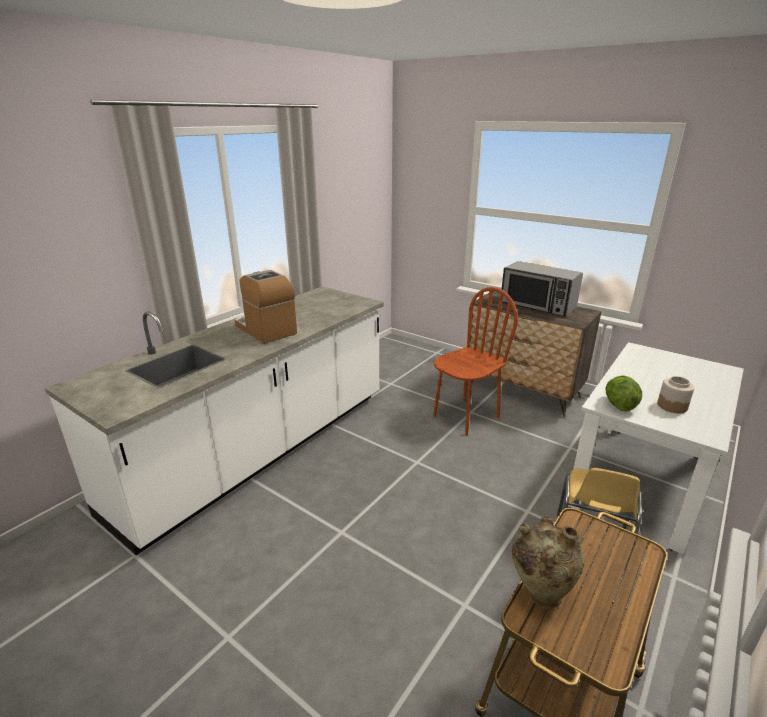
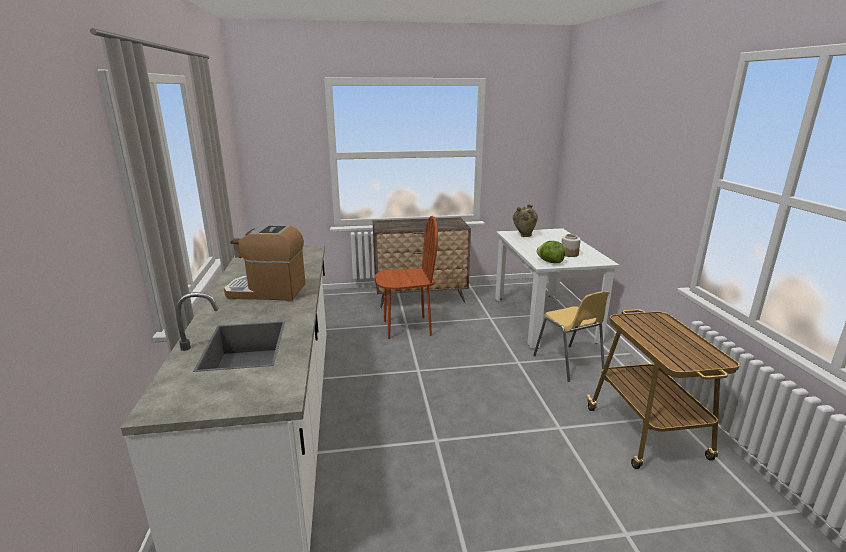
camera: 45 degrees left, 5 degrees down
brown chair [433,287,518,435] -> brown chair turned 75 degrees clockwise [375,216,438,339]
microwave [501,261,583,317] -> none
beige vase [512,515,584,609] -> beige vase moved to [513,204,538,237]

